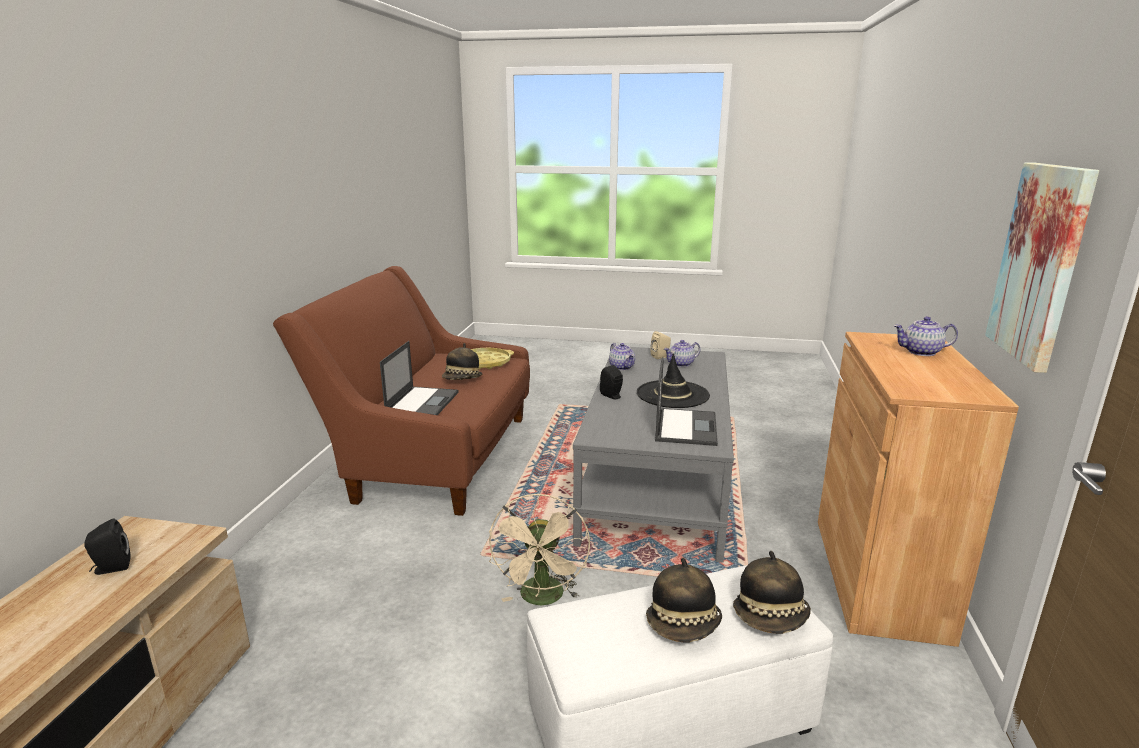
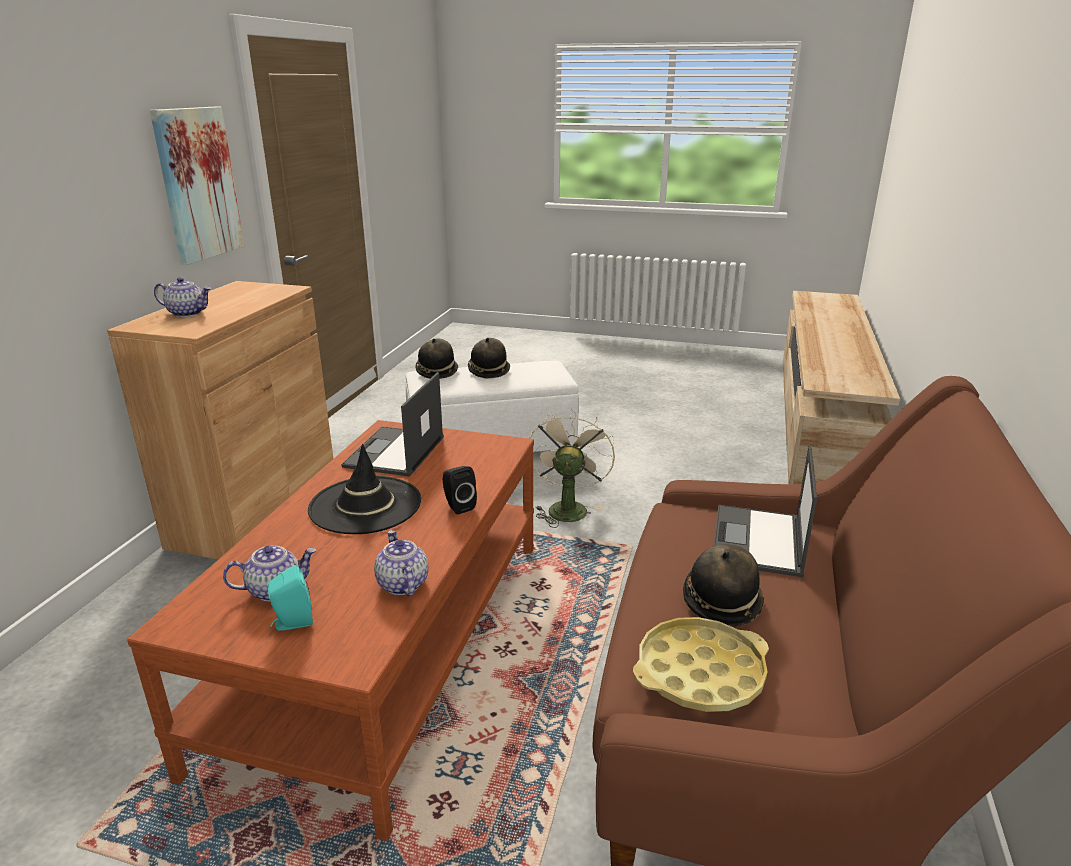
camera: 175 degrees left, 5 degrees up
black speaker [84,518,131,575] -> none
grey coffee table [573,346,734,563] -> brown coffee table [127,420,534,841]
beige speaker [650,331,671,359] -> turquoise speaker [268,565,313,631]

